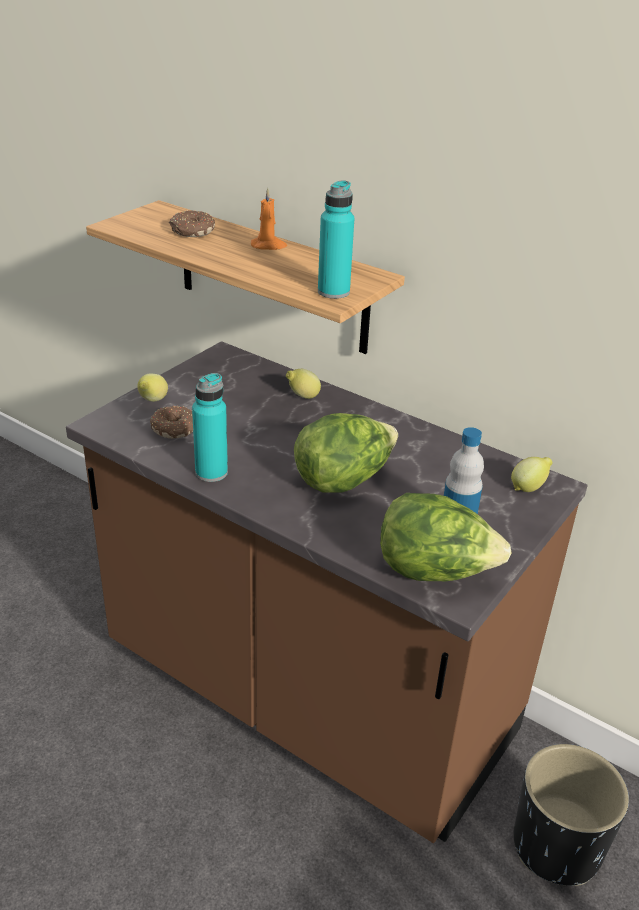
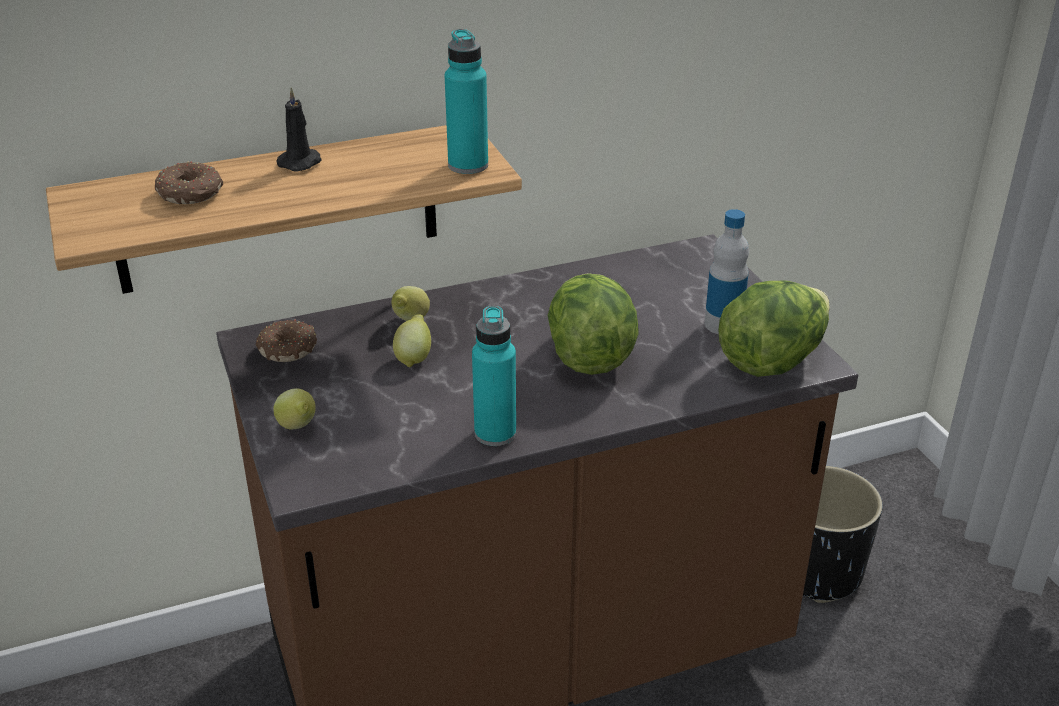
camera: 55 degrees left, 0 degrees up
donut [150,406,193,438] -> donut moved to [256,320,317,362]
orange candle [251,188,287,250] -> black candle [276,87,322,172]
lemon [511,457,553,492] -> lemon moved to [393,314,431,368]

